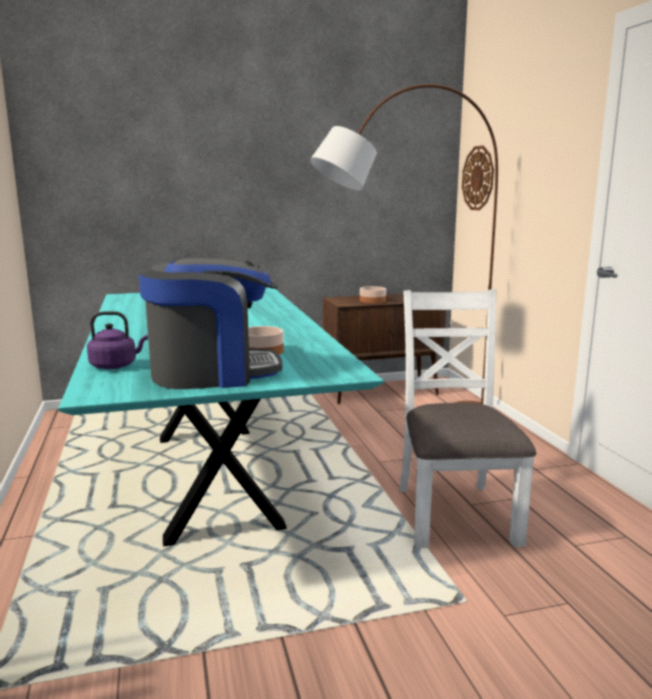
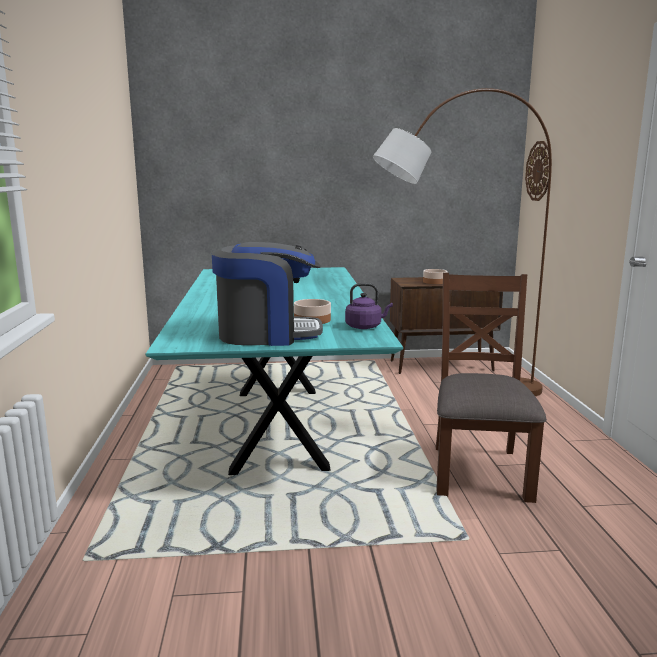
camera: 10 degrees right, 0 degrees up
purple kettle [87,311,148,369] -> purple kettle moved to [345,283,393,329]
white chair [399,289,536,549] -> brown chair [436,273,547,503]

